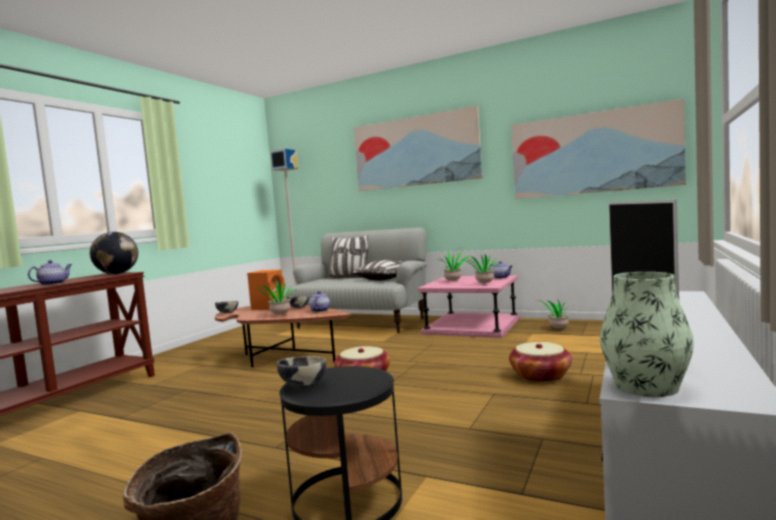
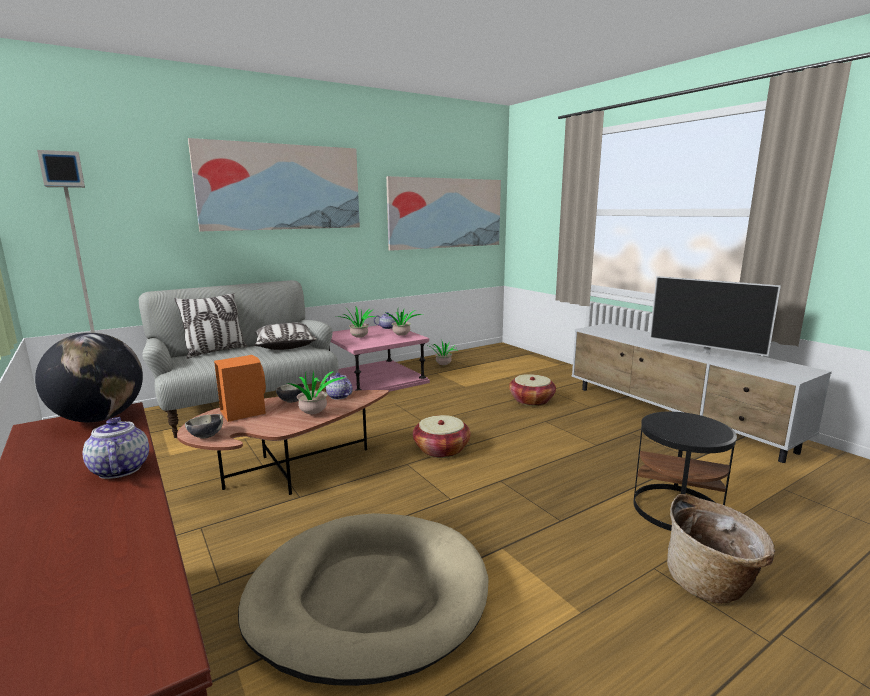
camera: 60 degrees left, 10 degrees up
bowl [277,356,327,388] -> none
vase [600,272,694,397] -> none
none -> beige dog bed [238,513,489,686]

